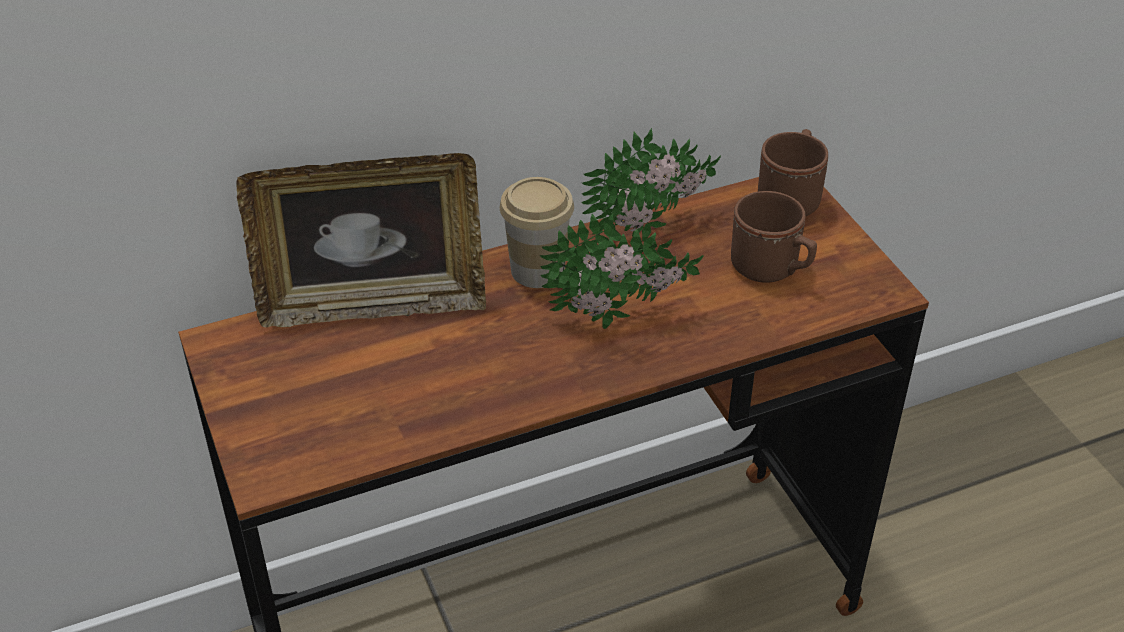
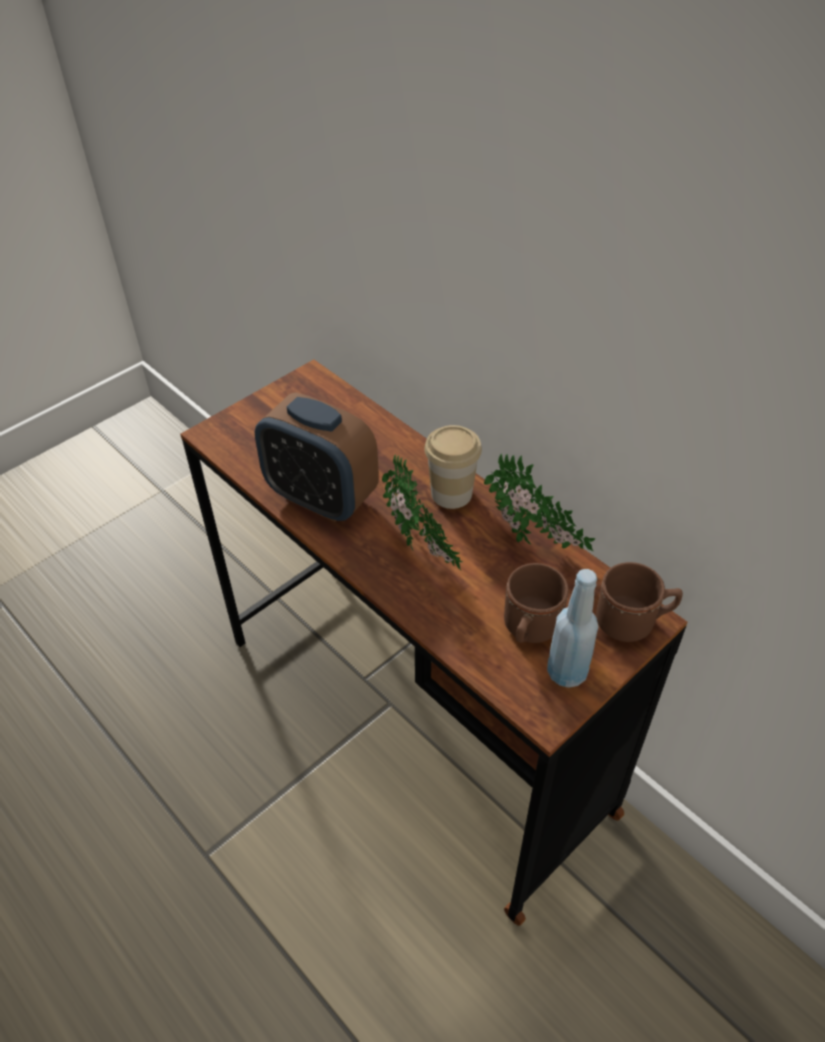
camera: 70 degrees right, 5 degrees up
picture frame [236,153,486,327] -> none
none -> alarm clock [255,392,379,522]
none -> blue bottle [547,569,598,688]

